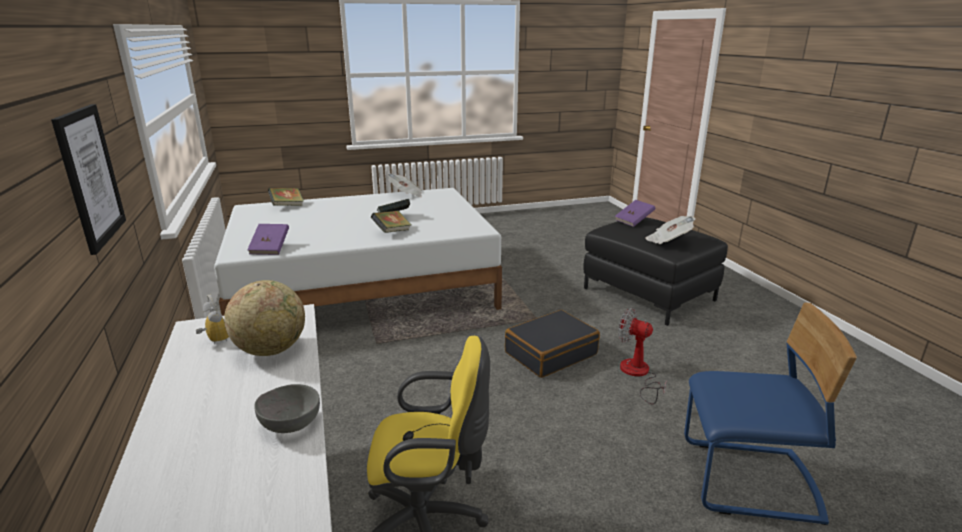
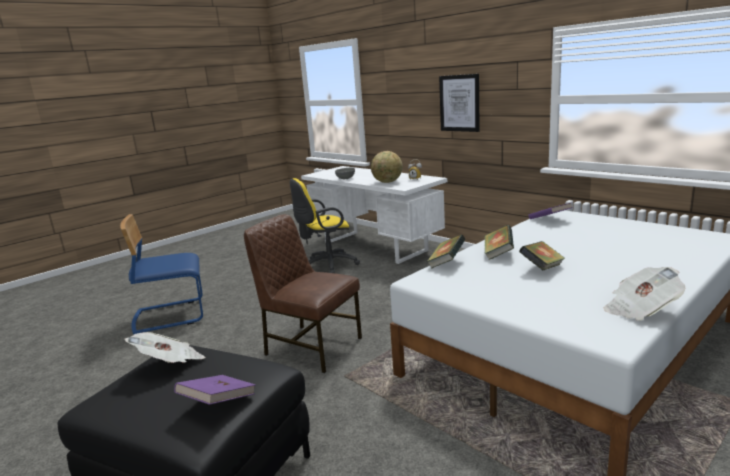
camera: 155 degrees right, 5 degrees down
book [268,188,304,206] -> book moved to [427,235,465,269]
black suitcase [505,310,600,378] -> brown chair [244,214,362,373]
fan [618,308,667,404] -> none

